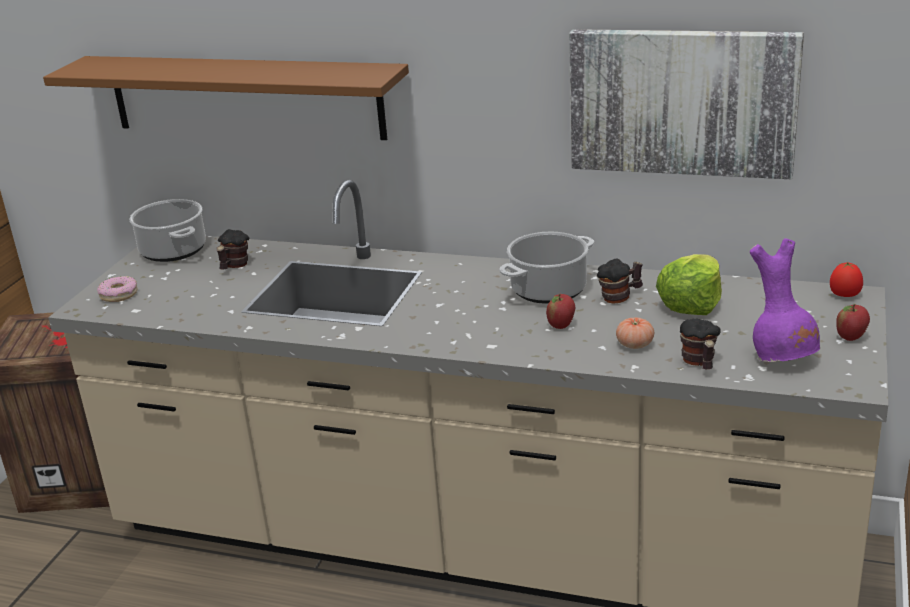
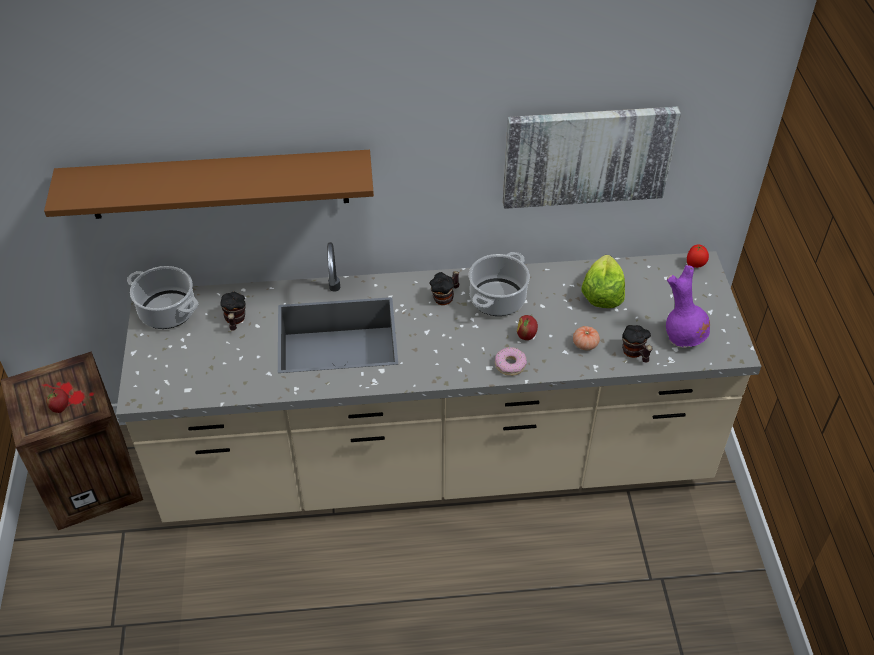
camera: 25 degrees left, 20 degrees up
donut [97,276,138,302] -> donut moved to [495,347,527,376]
mug [597,259,643,304] -> mug moved to [430,271,460,305]
apple [836,304,870,341] -> apple moved to [46,389,68,413]

